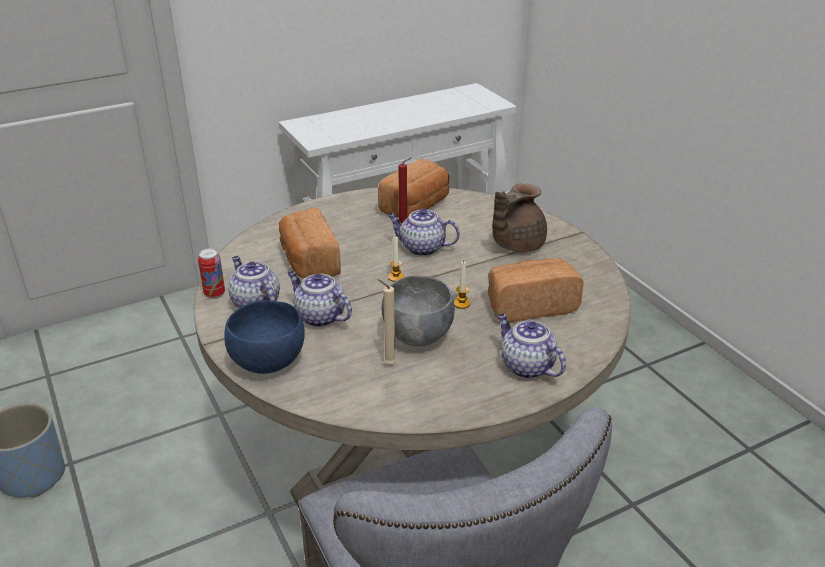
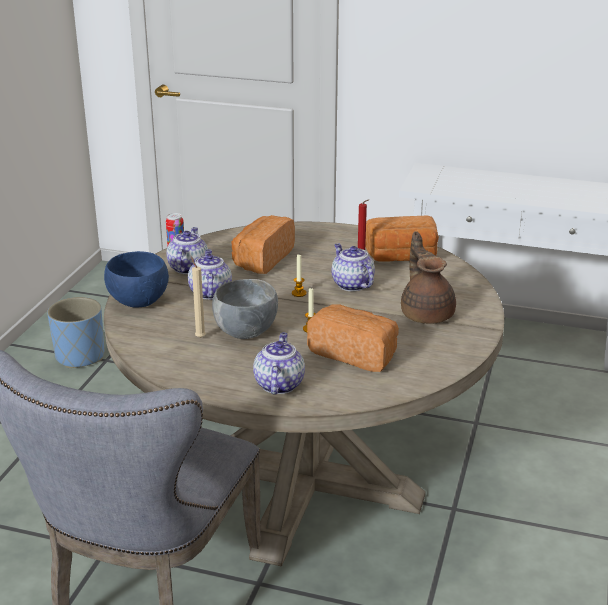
camera: 45 degrees right, 5 degrees down
brown teapot [492,184,547,252] -> brown teapot turned 75 degrees clockwise [401,231,456,324]

